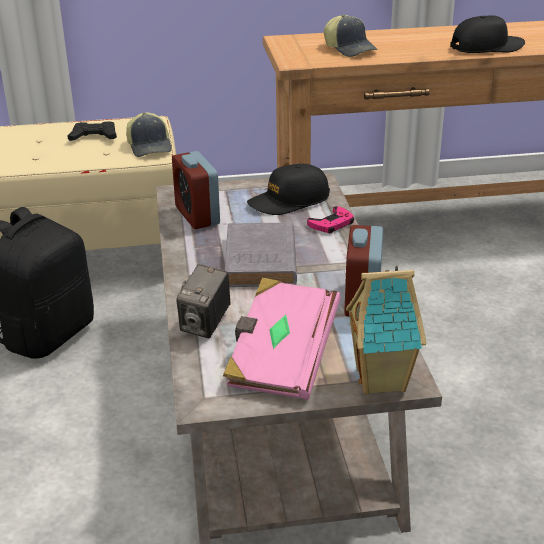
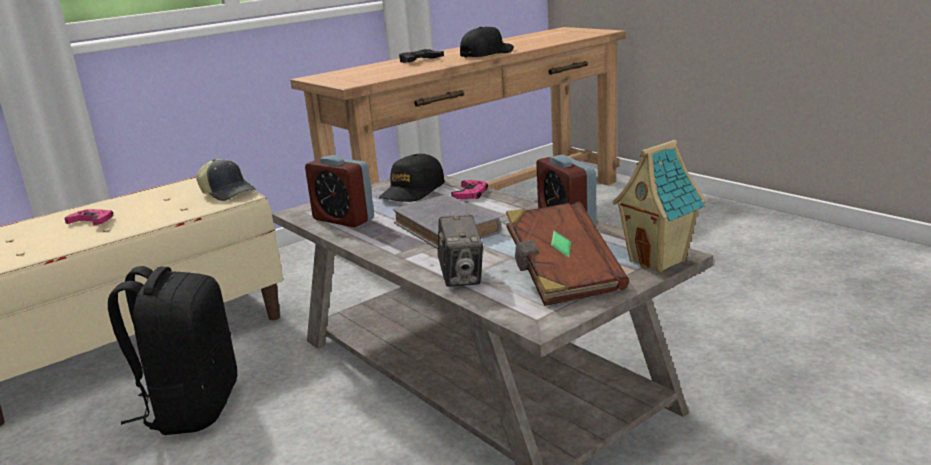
camera: 30 degrees left, 10 degrees down
black game controller [67,121,117,141] -> black game controller moved to [399,49,444,63]
pink book [223,278,341,400] -> brown book [506,202,629,306]
cap [324,15,378,57] -> none
none -> pink game controller [64,209,113,226]

